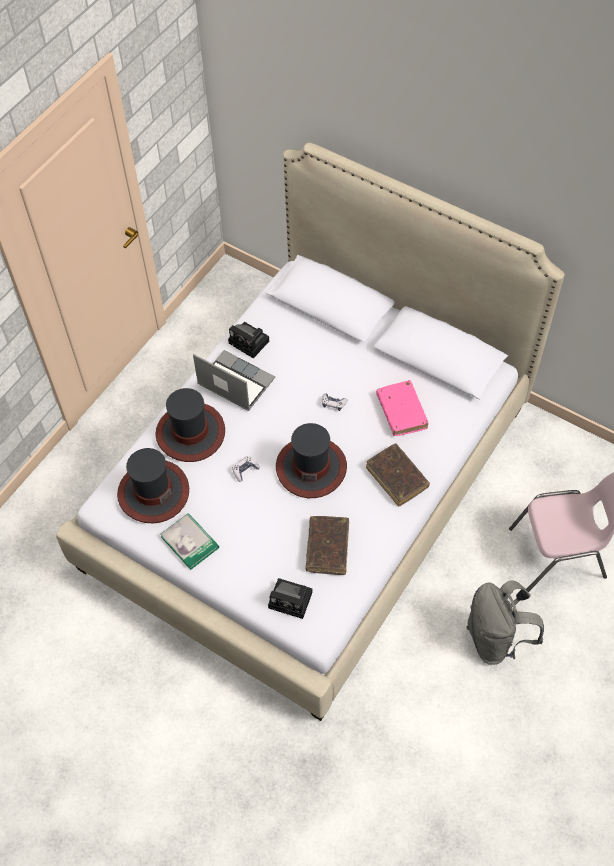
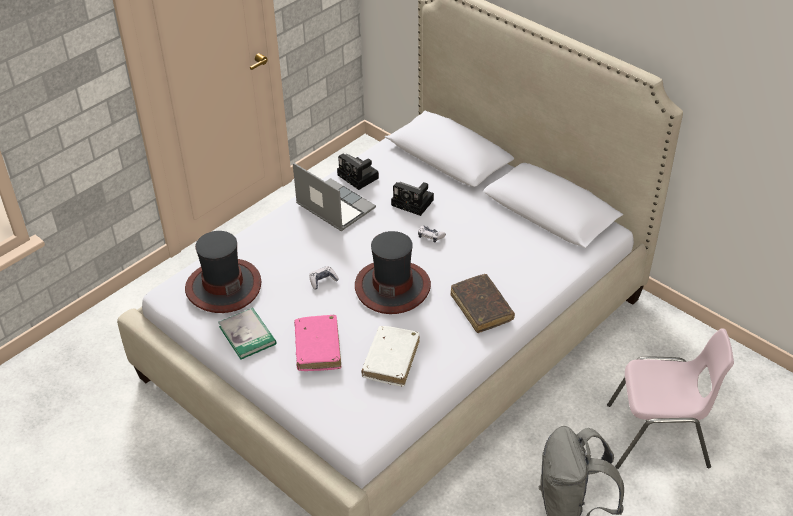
camera: 10 degrees right, 15 degrees down
hat [155,388,225,462] -> none
camera [268,578,312,619] -> camera moved to [391,182,434,216]
brown book [306,516,349,575] -> white book [361,326,420,387]
pink book [376,380,428,436] -> pink book moved to [294,315,341,371]

